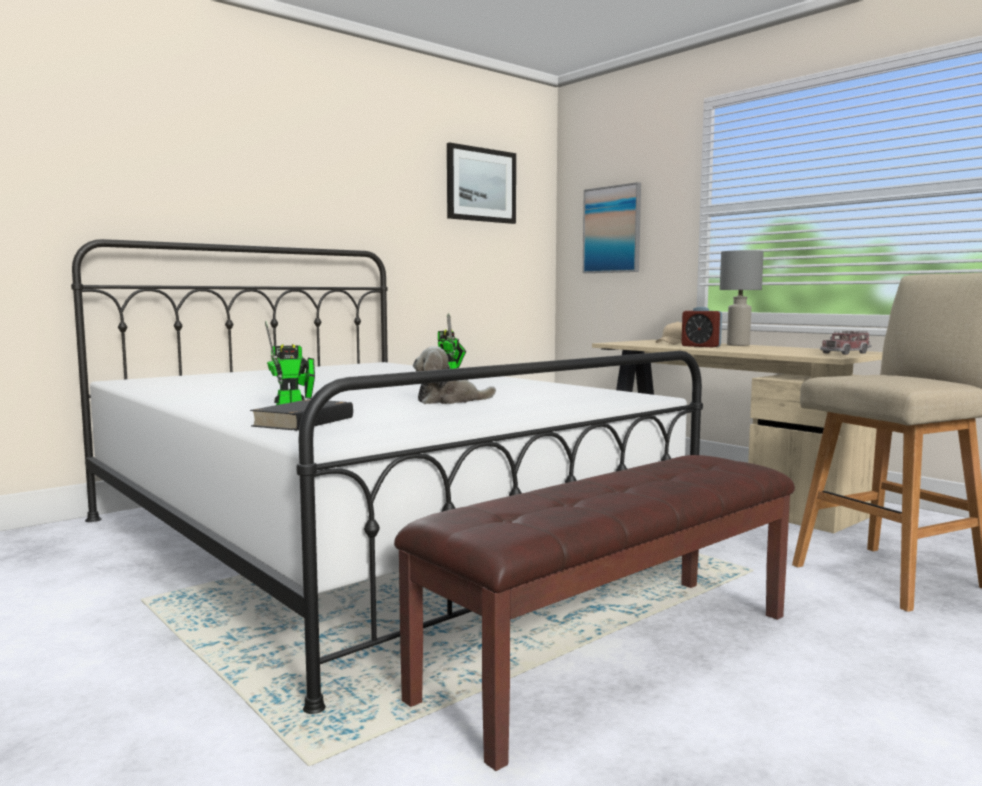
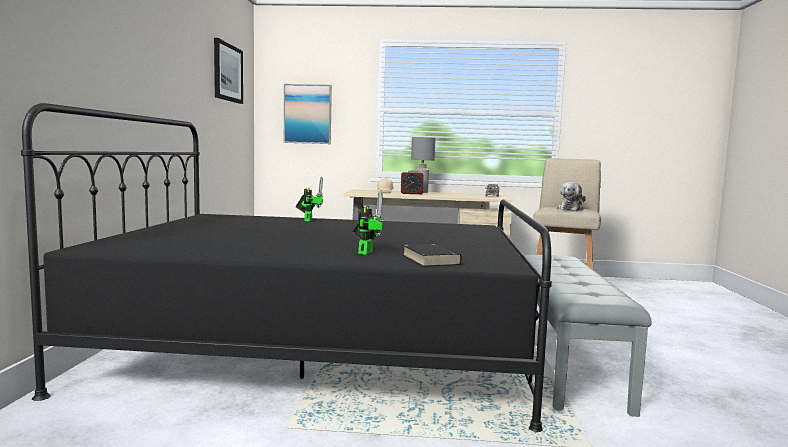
camera: 45 degrees left, 0 degrees up
white bed [71,239,703,714] -> black bed [21,103,552,432]
brown bench [394,455,795,771] -> grey bench [524,255,652,417]
plush toy [413,346,496,404] -> plush toy moved to [557,182,586,211]

